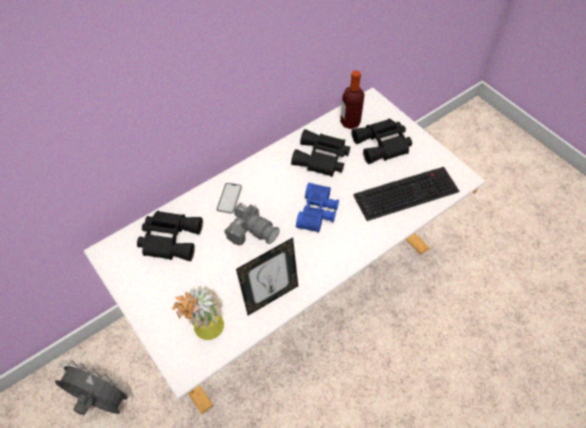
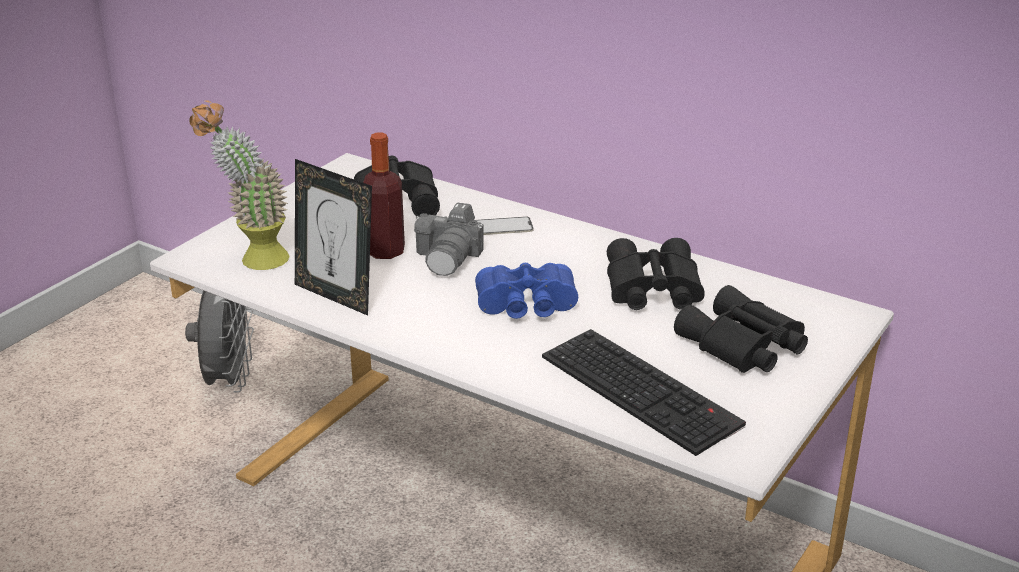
camera: 70 degrees right, 25 degrees down
bottle [340,70,365,129] -> bottle moved to [363,132,405,259]

